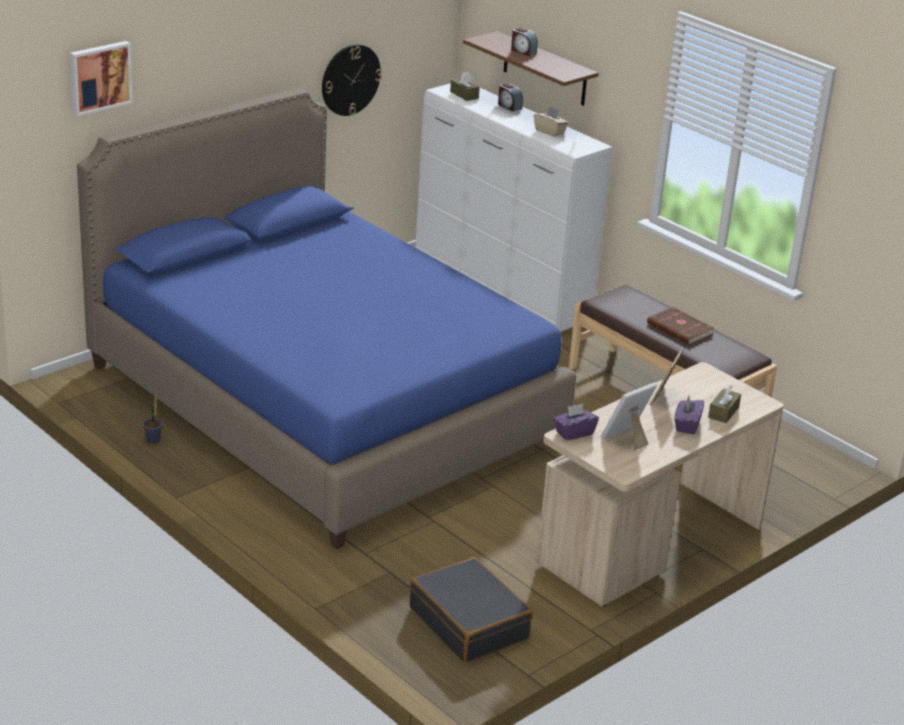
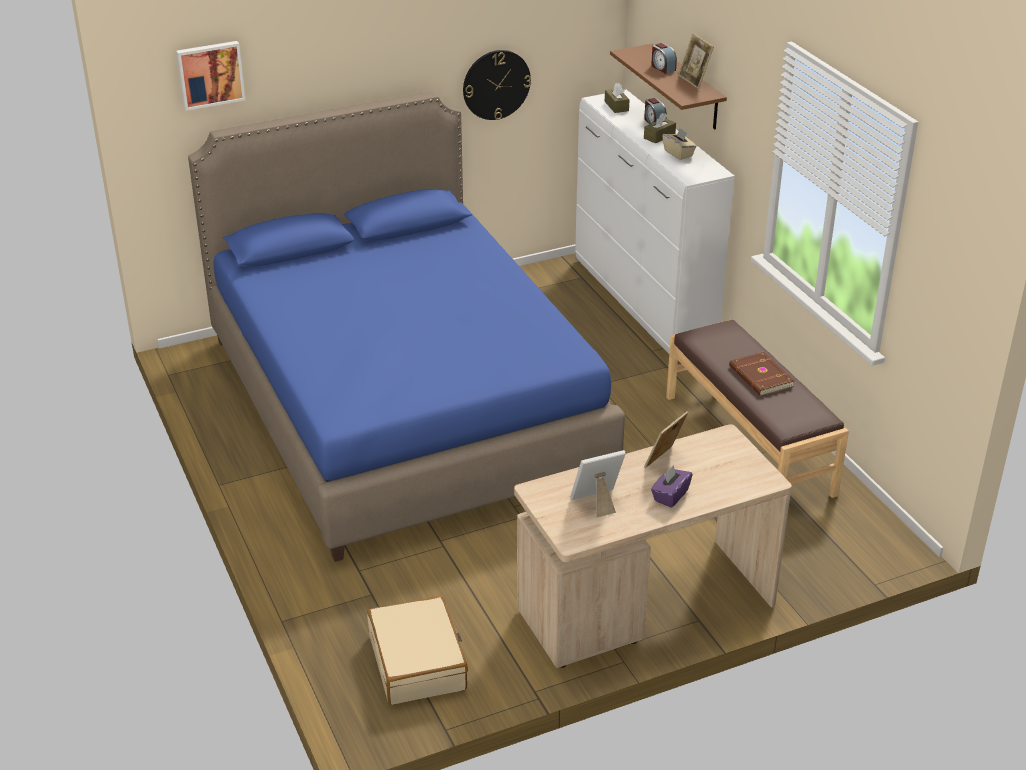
camera: 20 degrees right, 5 degrees up
potted plant [142,396,163,444] -> none
black suitcase [410,557,533,663] -> beige suitcase [367,596,468,705]
purple tissue box [553,404,599,440] -> none
brown tissue box [708,385,741,423] -> brown tissue box moved to [644,113,676,144]
none -> picture frame [678,33,714,89]

